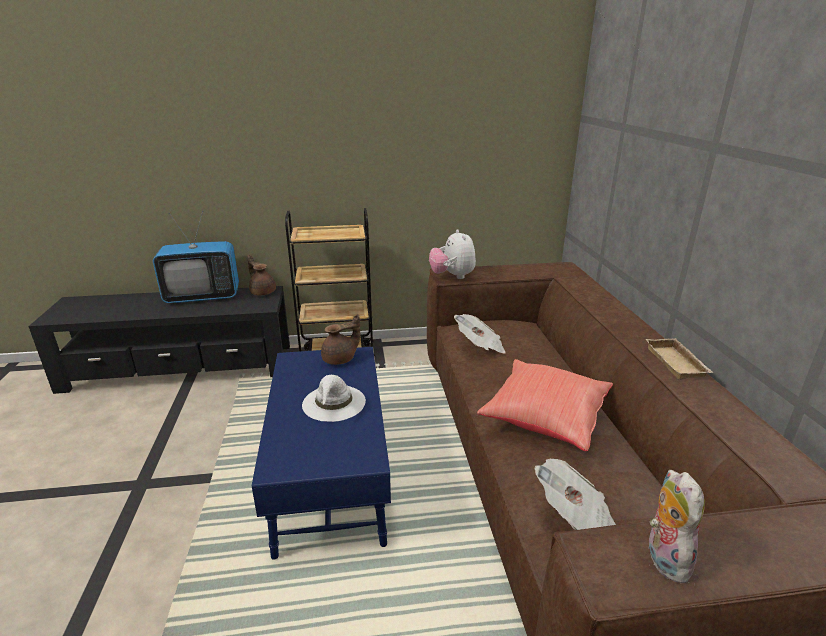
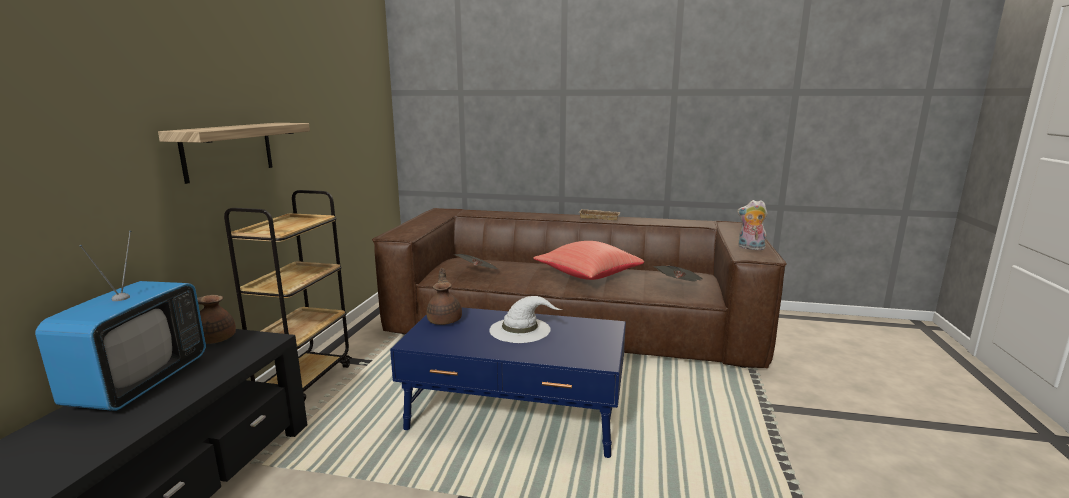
camera: 70 degrees left, 10 degrees down
plush toy [429,229,476,279] -> none
none -> shelf [158,123,310,184]

